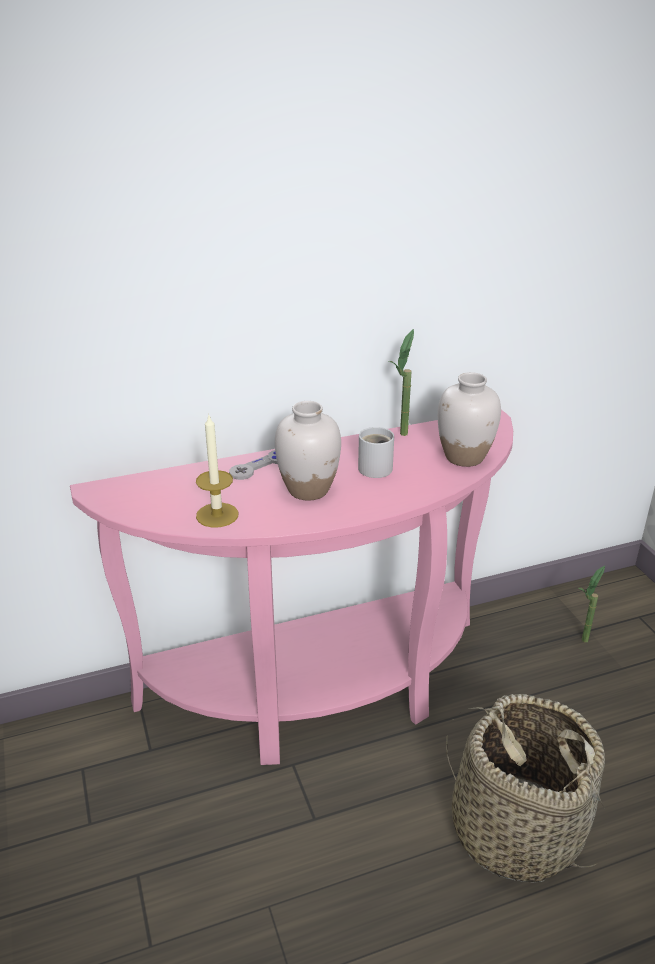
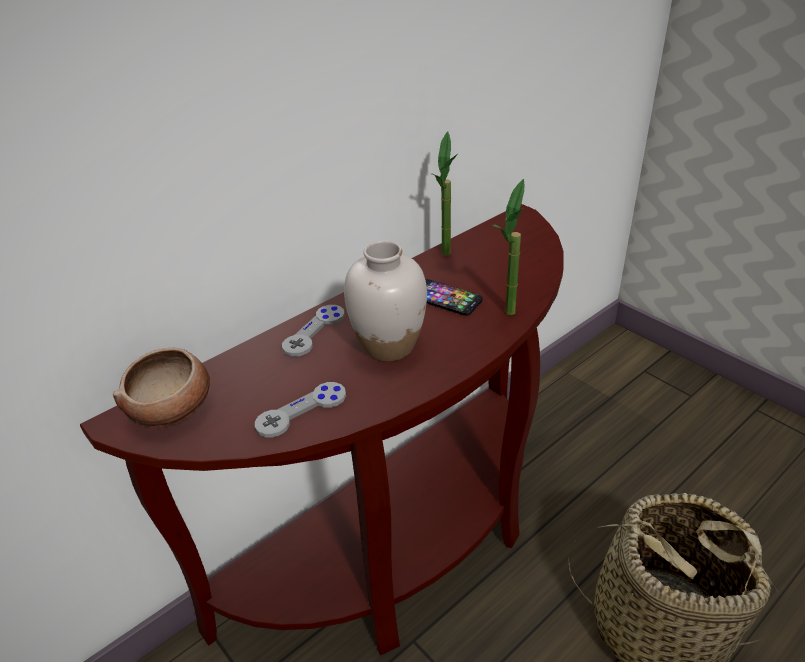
camera: 20 degrees left, 5 degrees up
pink console table [70,409,513,765] -> brown console table [80,204,564,655]
candle [196,415,238,528] -> grey game controller [255,382,346,437]
white mug [358,427,394,478] -> phone [426,279,482,316]
white vase [438,372,501,467] -> none
potted plant [579,566,605,642] -> potted plant moved to [492,179,524,315]
none -> bowl [113,348,210,427]

